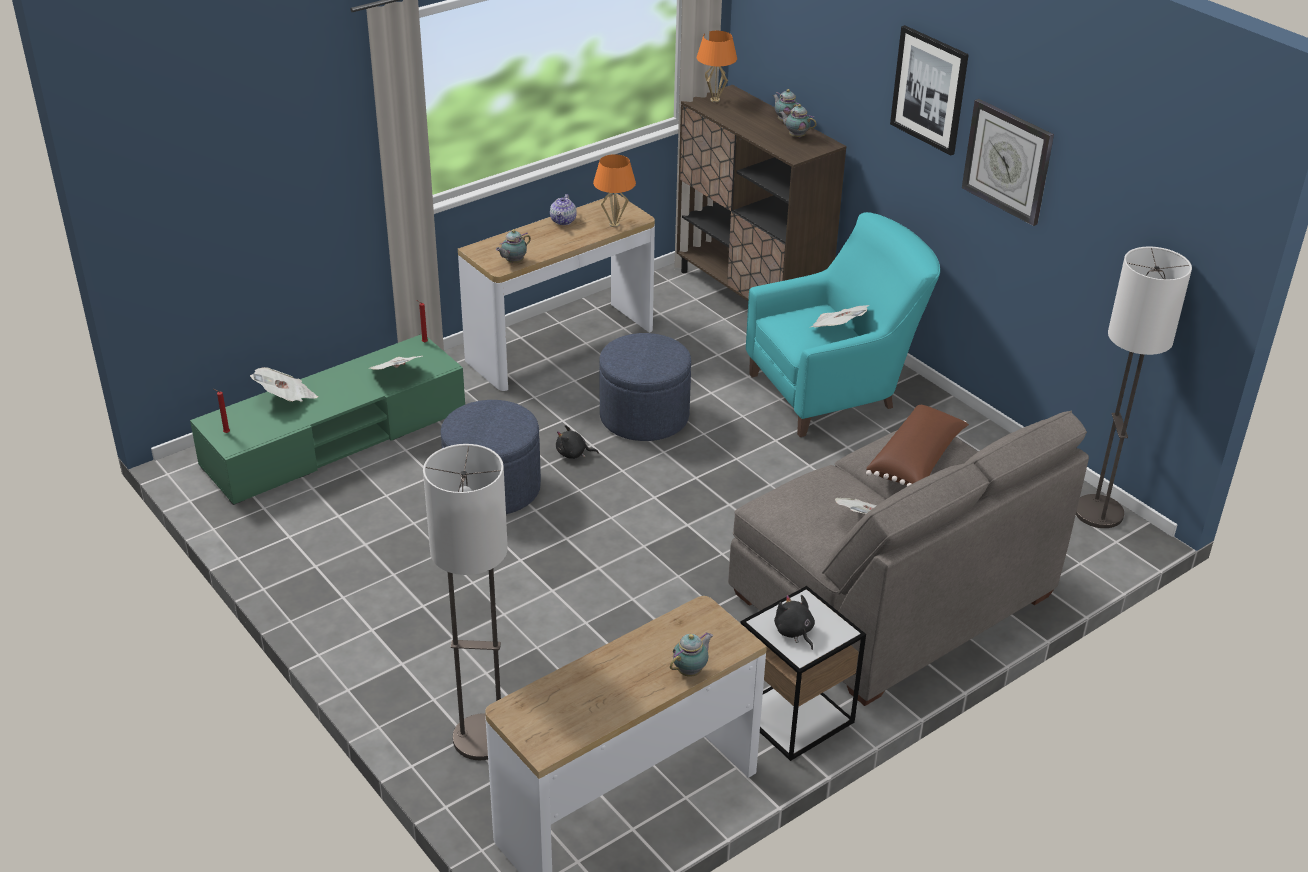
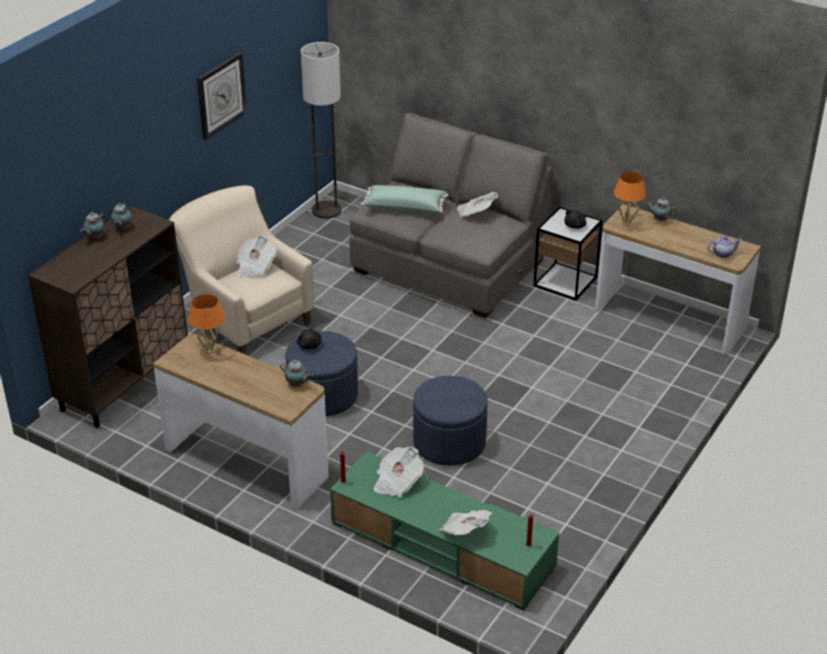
camera: 110 degrees left, 0 degrees up
floor lamp [423,444,508,760] -> none
teapot [550,194,577,225] -> teapot moved to [707,236,742,258]
black plush toy [556,425,599,459] -> black plush toy moved to [297,329,321,349]
orange table lamp [697,31,737,102] -> orange table lamp moved to [614,172,646,226]
turquoise armchair [746,212,940,437] -> beige armchair [169,185,314,355]
brown pillow [866,405,969,486] -> green pillow [361,185,449,214]
picture [890,25,969,155] -> none

